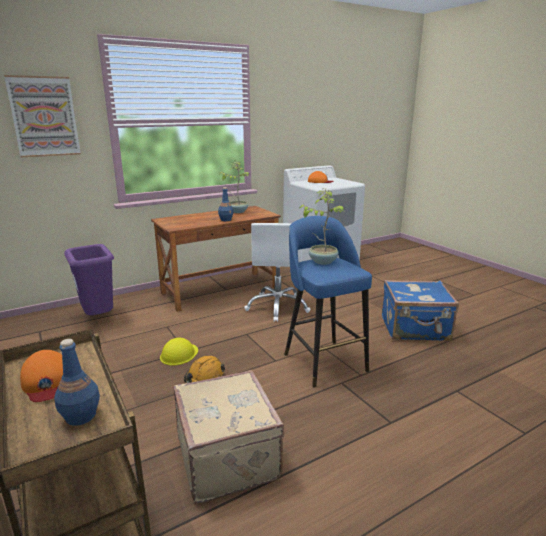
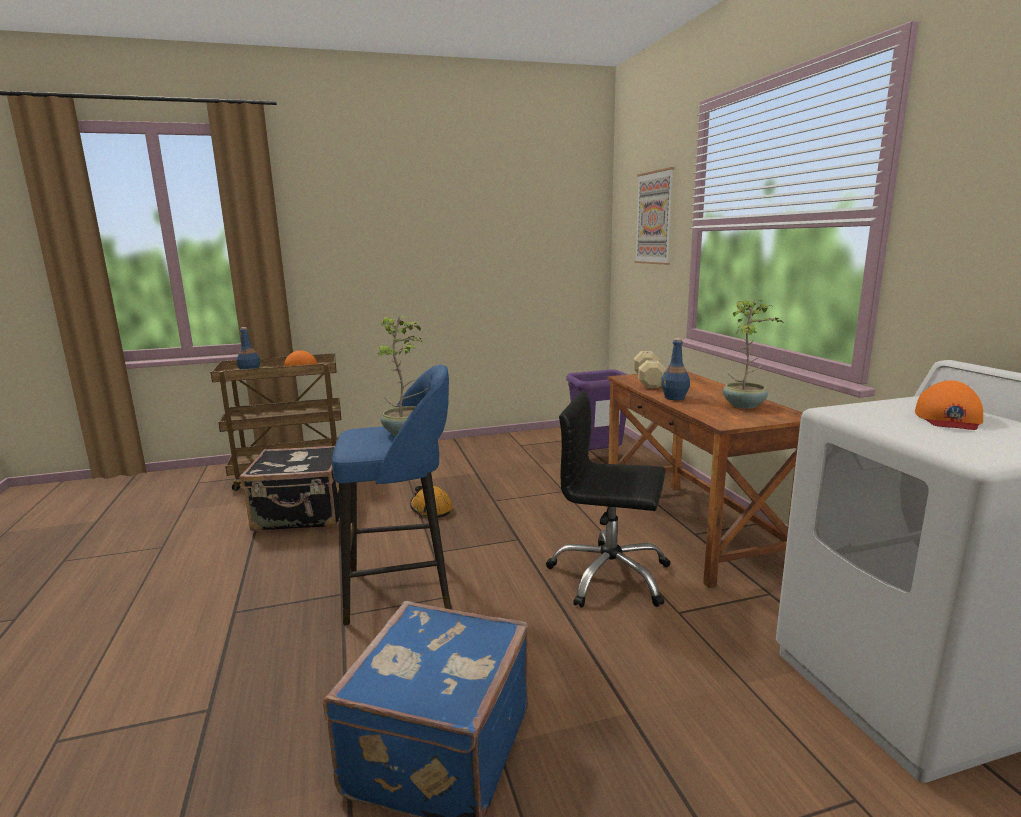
camera: 105 degrees right, 5 degrees down
yellow hard hat [160,338,198,365] -> none
beige suitcase [174,370,284,503] -> black suitcase [240,446,340,531]
white office chair [244,223,311,322] -> black office chair [546,391,670,608]
none -> beige dumbbell [633,351,666,388]

